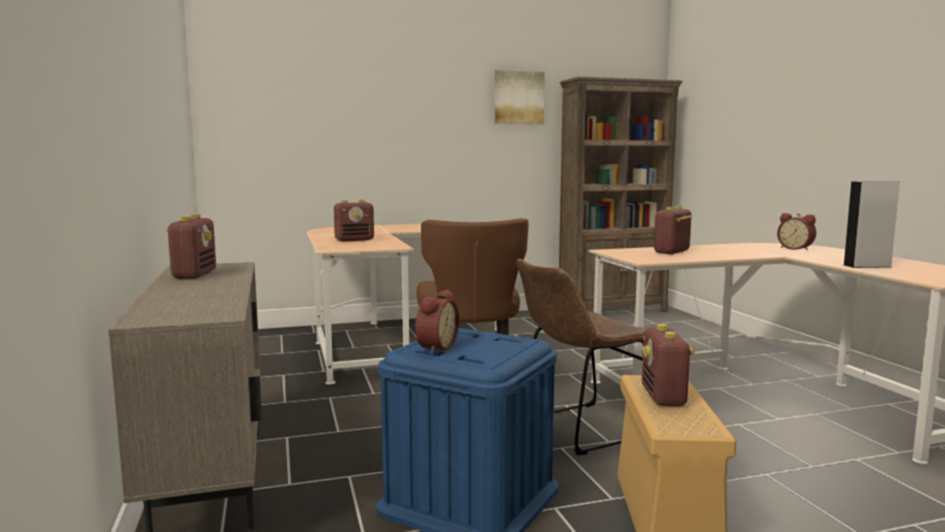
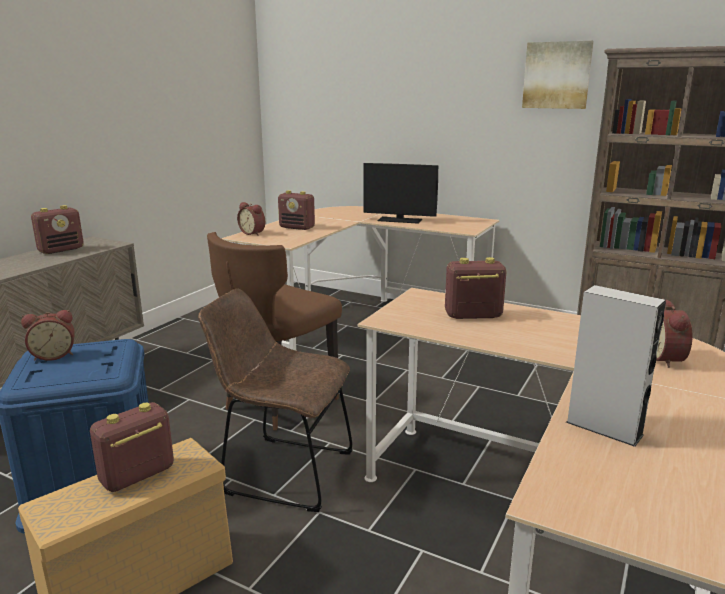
camera: 45 degrees right, 10 degrees up
none -> alarm clock [237,202,265,235]
none -> monitor [364,163,438,224]

